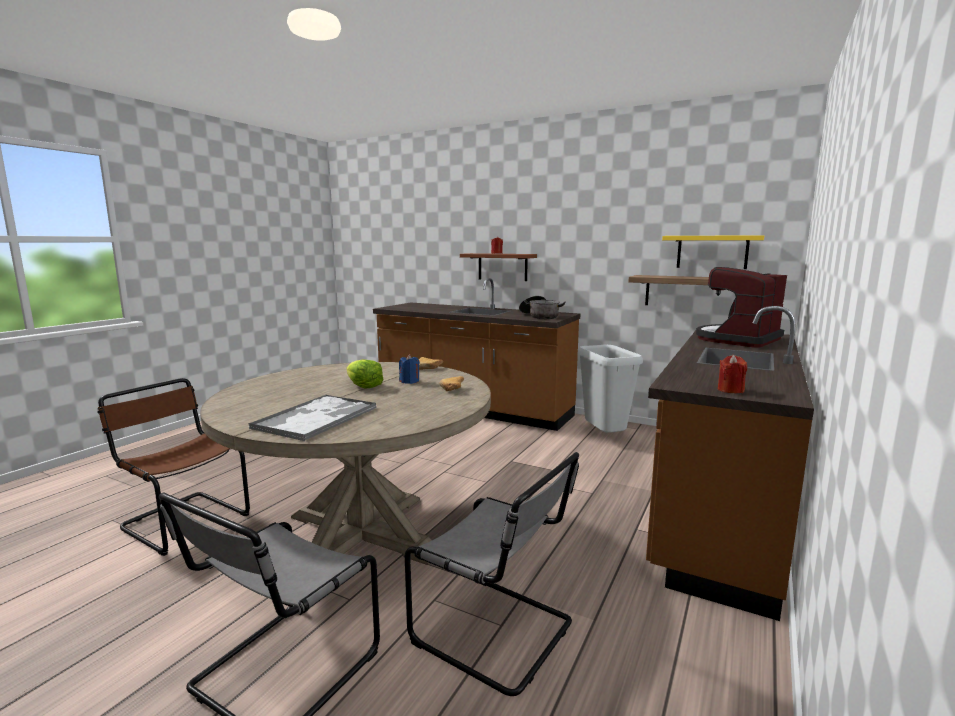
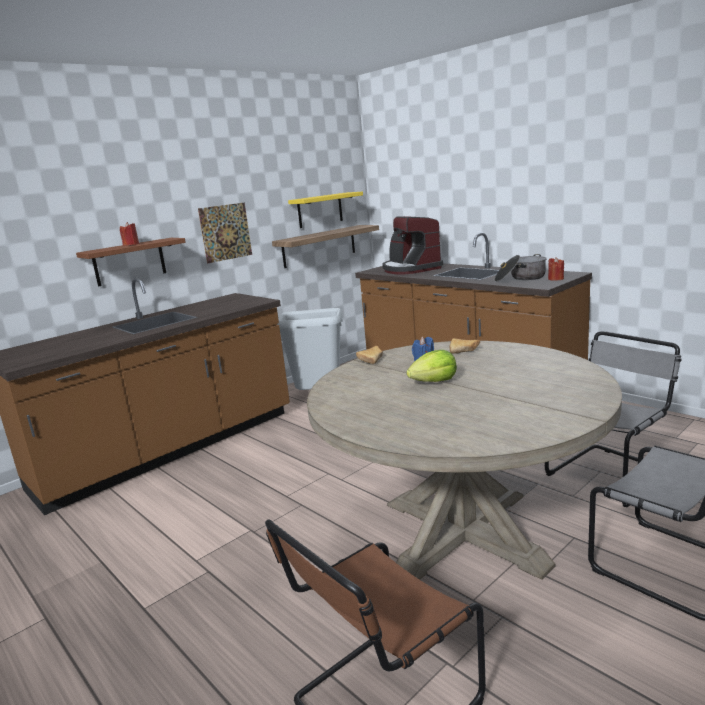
camera: 70 degrees left, 5 degrees up
tray [249,394,377,441] -> none
cooking pot [519,296,566,319] -> cooking pot moved to [494,254,547,282]
none -> picture [198,203,252,263]

